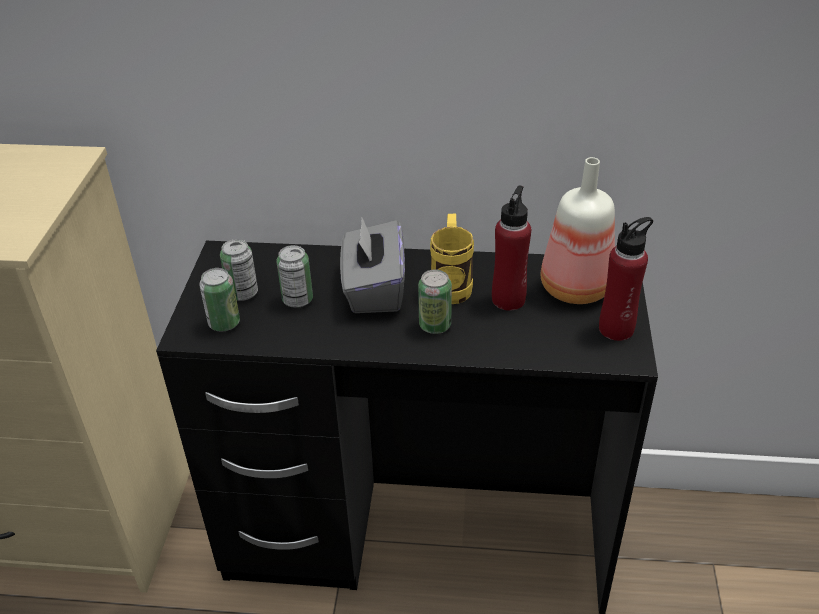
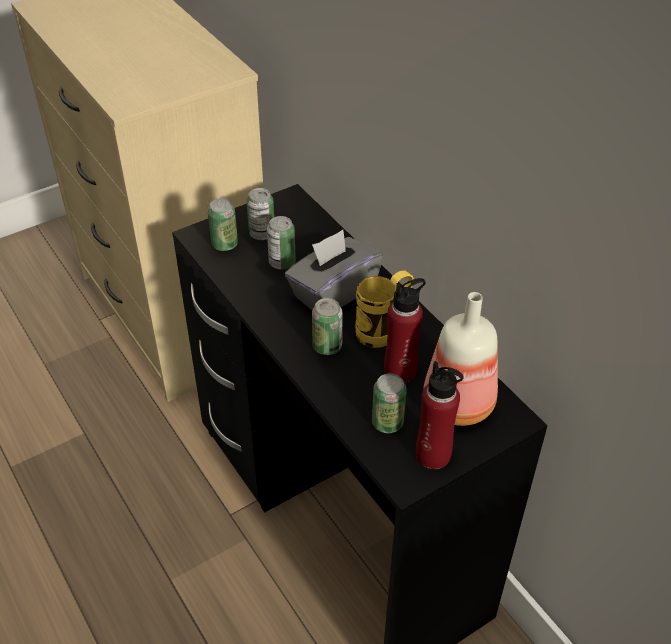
camera: 50 degrees right, 5 degrees up
none -> can [372,373,407,433]

